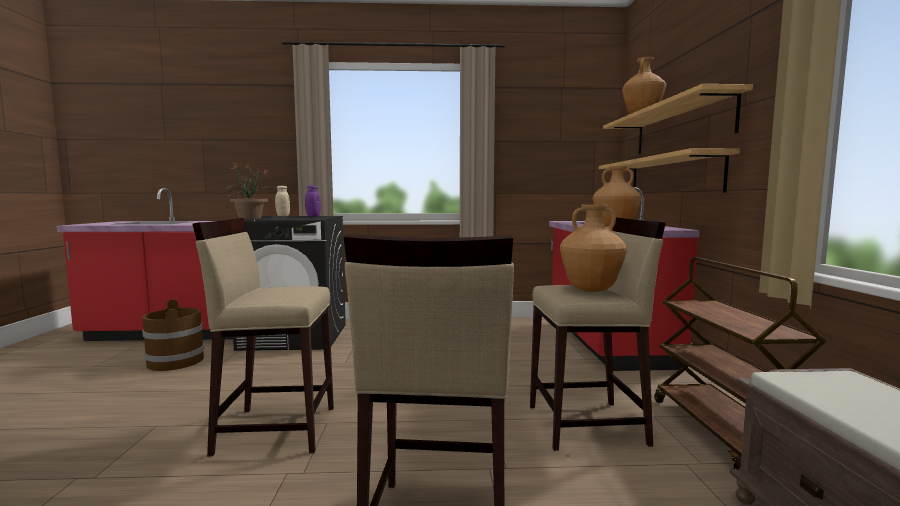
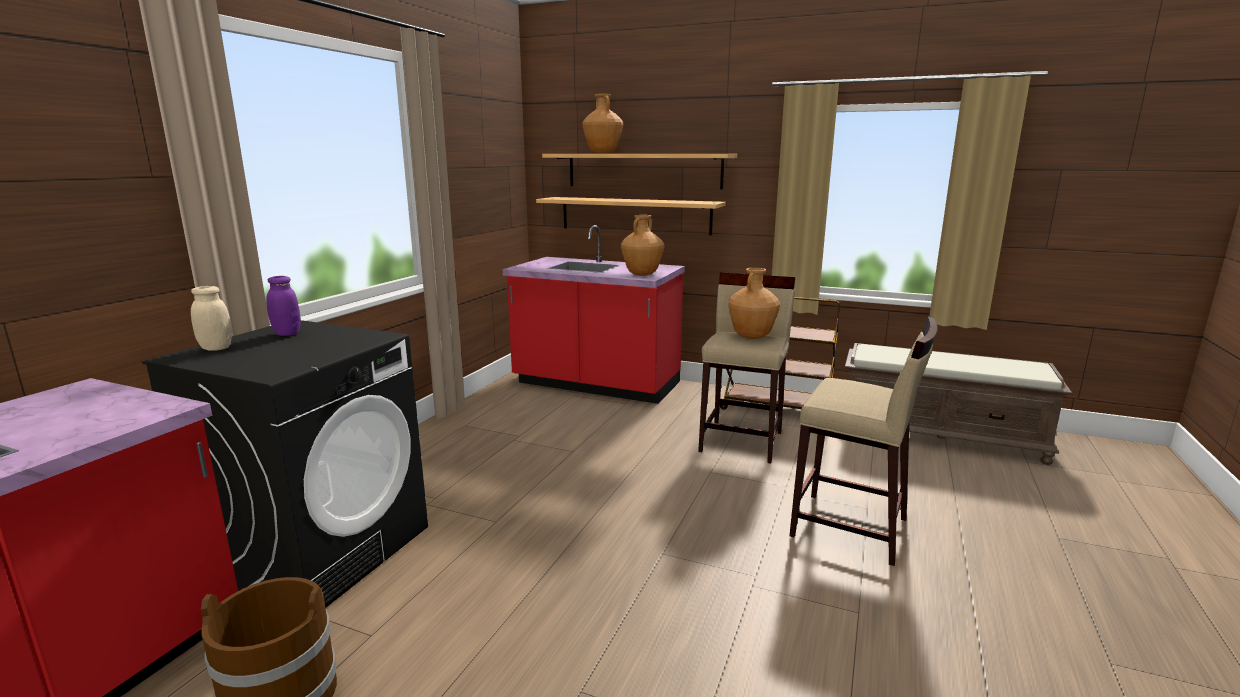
camera: 65 degrees left, 10 degrees up
beige stool [192,218,334,457] -> none
potted plant [227,163,270,219] -> none

